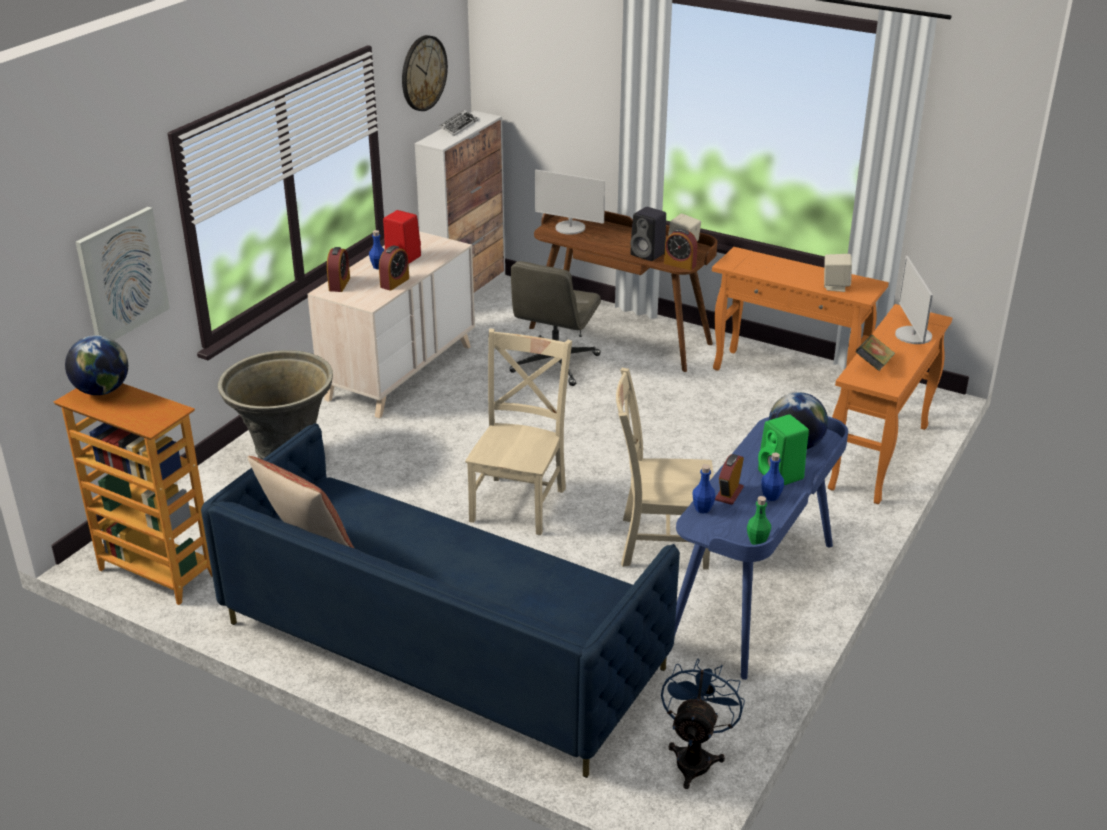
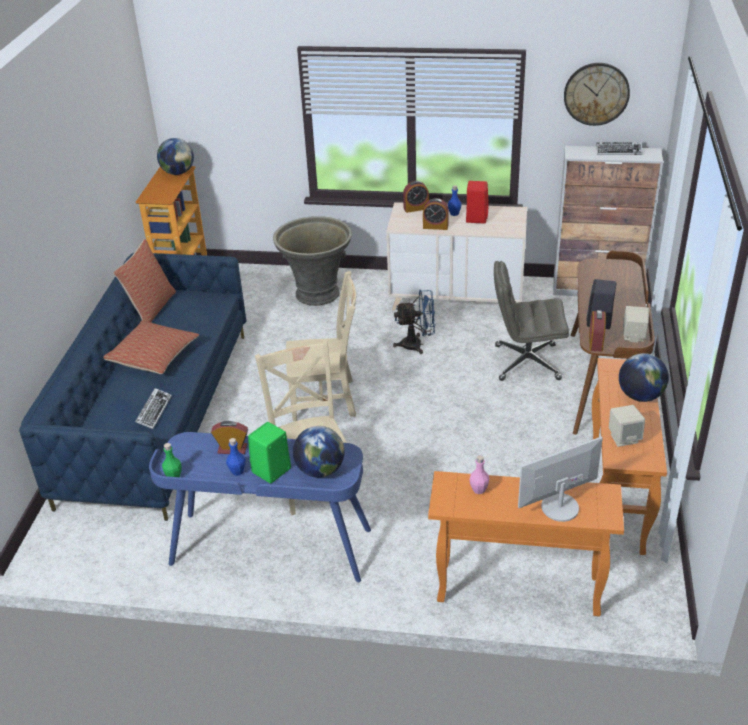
camera: 70 degrees right, 5 degrees up
picture [76,207,170,340] -> none
monitor [535,169,605,235] -> none
blue fan [661,658,745,789] -> blue fan moved to [393,290,435,354]
blue bottle [692,464,715,513] -> none
book [855,335,895,371] -> pink bottle [469,455,490,494]
none -> pillow [103,320,199,374]
none -> keyboard [135,388,172,429]
none -> globe [619,353,669,402]

